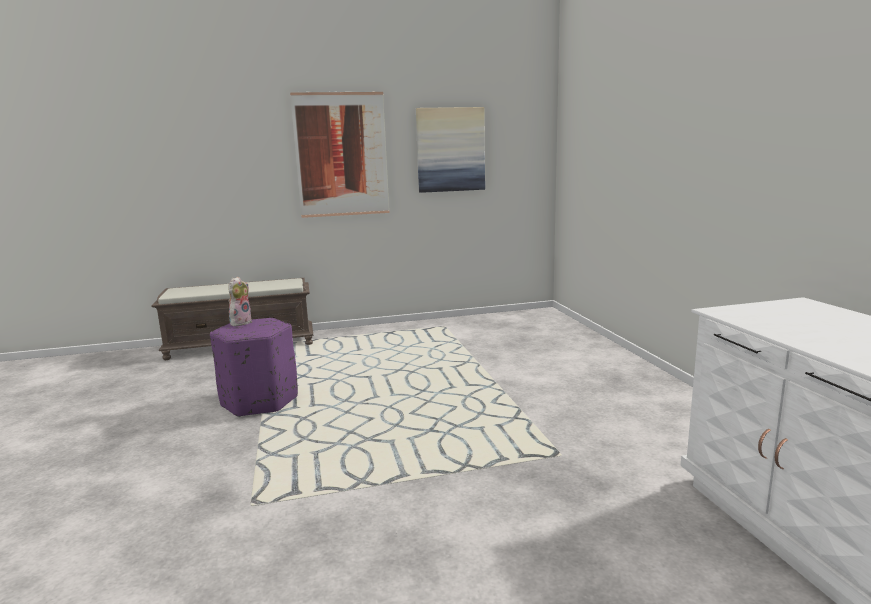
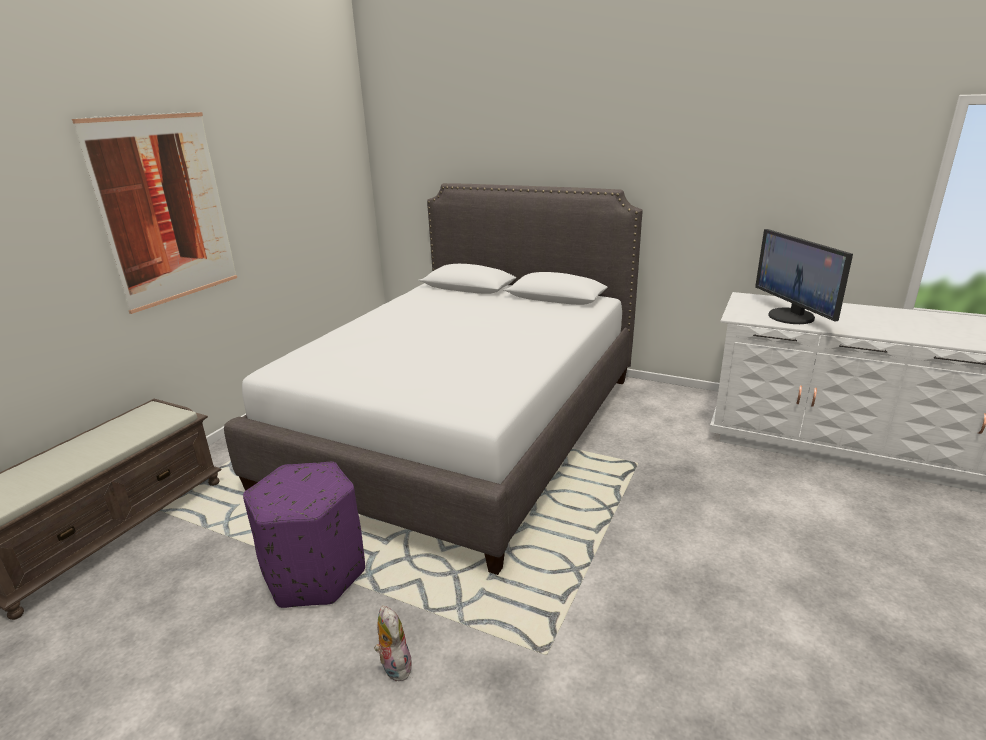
camera: 50 degrees left, 10 degrees up
plush toy [228,277,252,327] -> plush toy moved to [374,606,412,681]
picture [416,107,485,193] -> none
none -> white bed [224,183,643,575]
none -> monitor [755,229,853,324]

